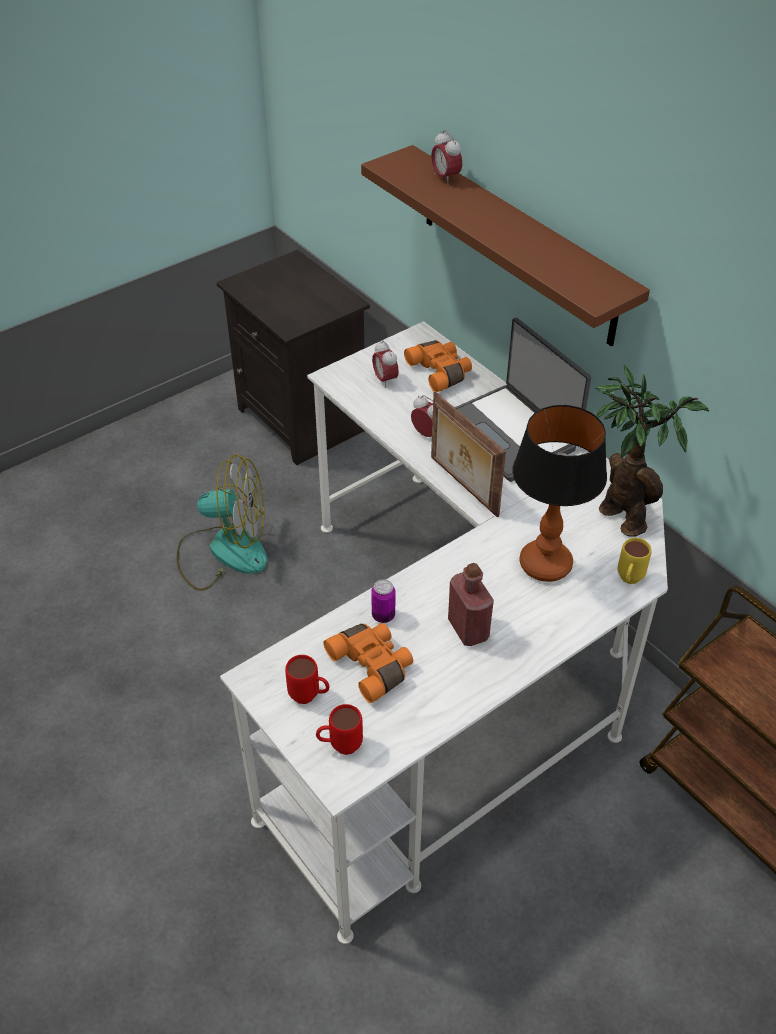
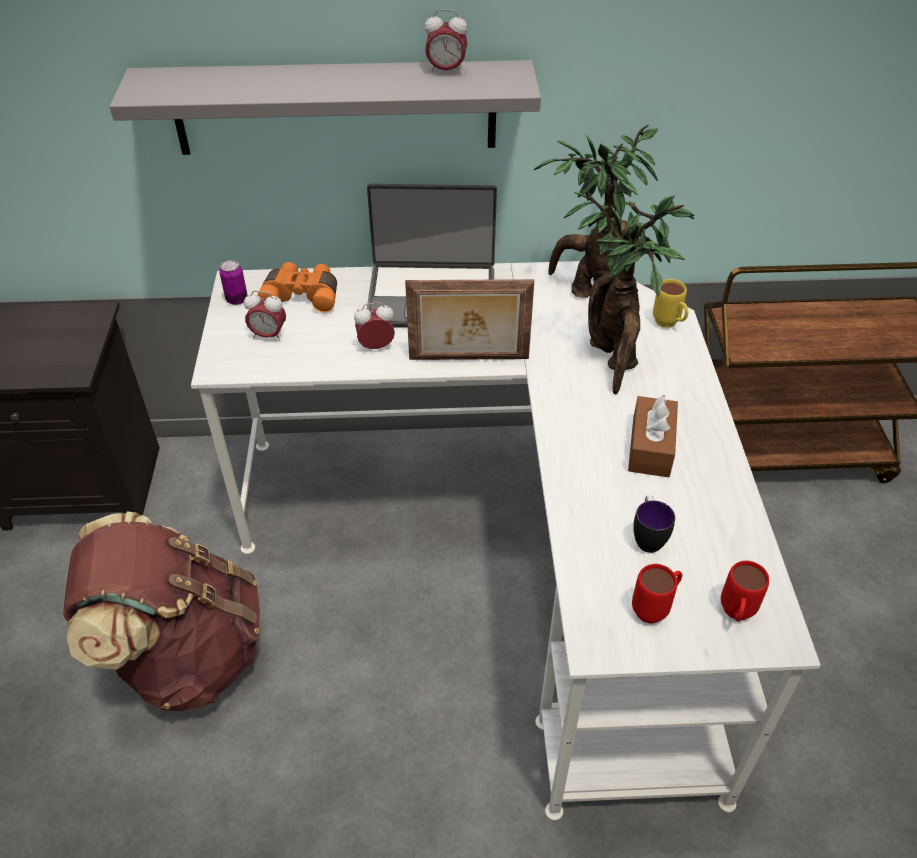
camera: 55 degrees left, 0 degrees up
fan [177,454,267,591] -> brown backpack [63,512,260,711]
orange binoculars [323,623,413,703] -> mug [633,495,675,553]
brown shelf [361,145,650,347] -> grey shelf [110,60,541,155]
can [371,579,395,623] -> can moved to [219,260,247,305]
alarm clock [431,130,462,185] -> alarm clock moved to [425,9,468,75]
red bottle [448,563,494,646] -> brown tissue box [628,395,678,477]
table lamp [512,405,607,582] -> potted plant [564,189,695,395]

